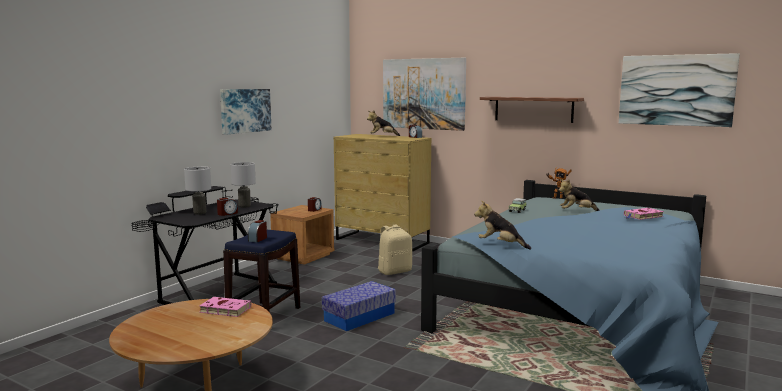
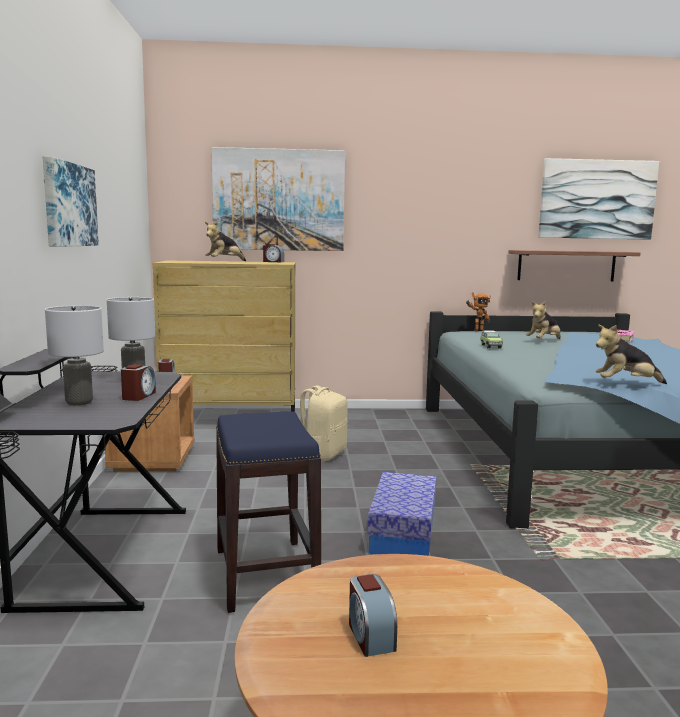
camera: 35 degrees left, 0 degrees up
pink book [199,297,251,317] -> none
alarm clock [248,220,267,242] -> alarm clock moved to [349,574,397,657]
shelf [480,97,584,123] -> shelf moved to [508,250,640,281]

